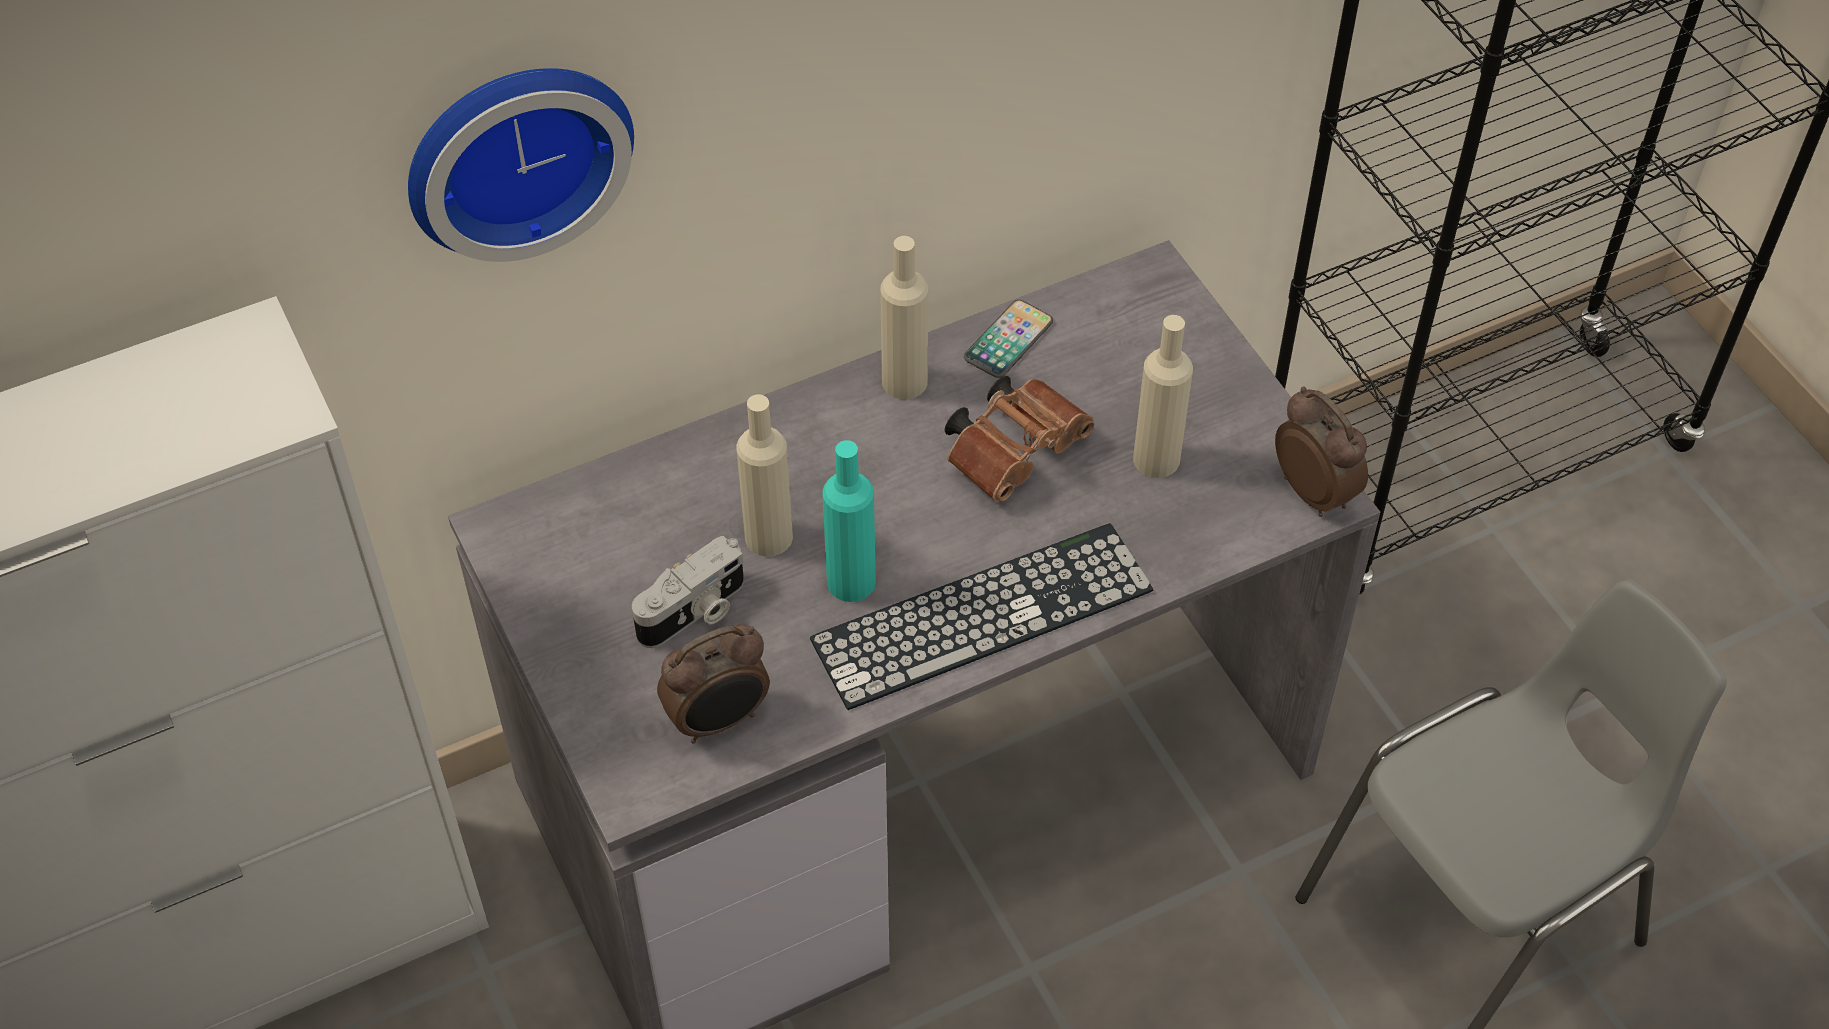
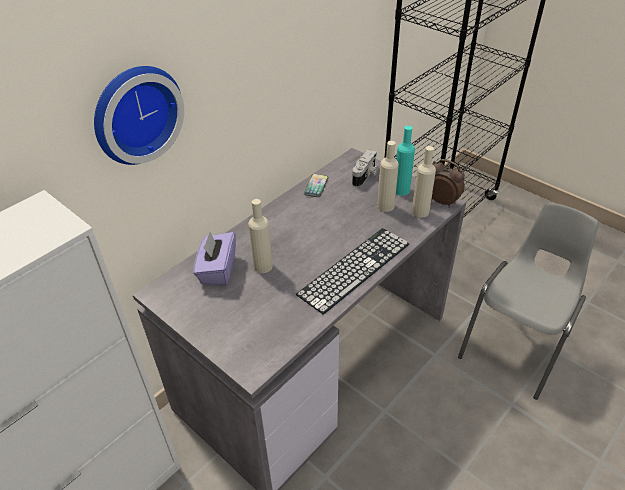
camera: 20 degrees left, 10 degrees down
camera [632,536,744,648] -> camera moved to [352,149,378,187]
alarm clock [657,624,770,744] -> none
turquoise bottle [822,440,876,602] -> turquoise bottle moved to [396,126,415,196]
beige bottle [880,236,928,399] -> beige bottle moved to [412,146,436,218]
brown binoculars [945,376,1094,502] -> none
none -> purple tissue box [193,232,236,285]

